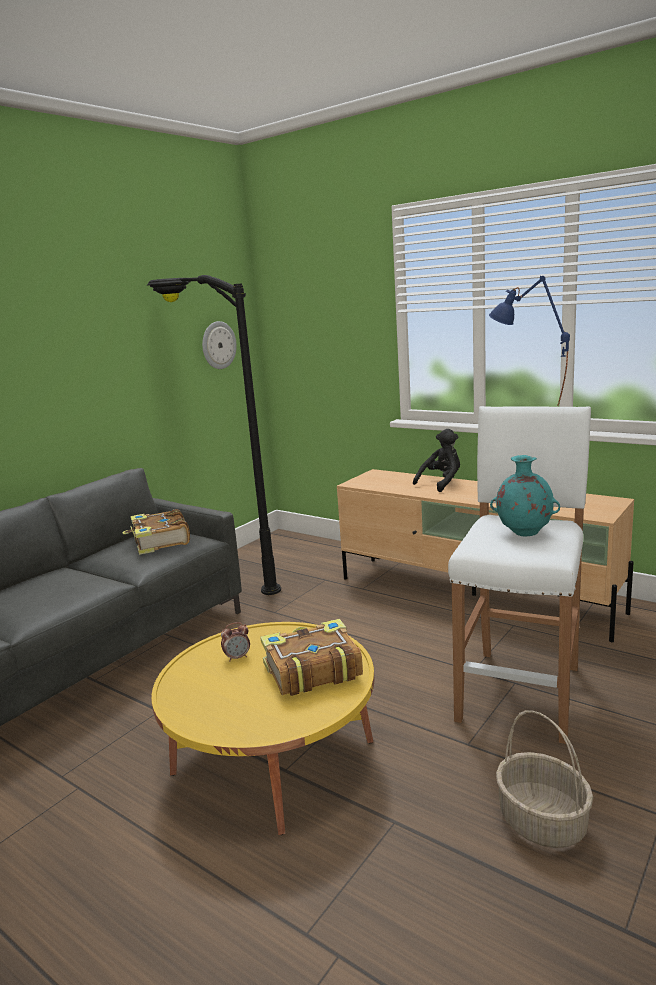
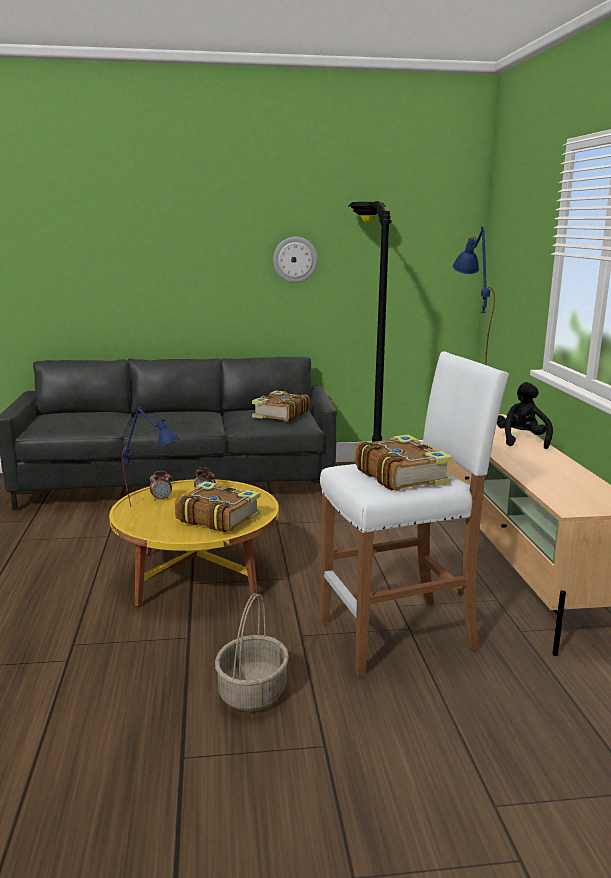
camera: 45 degrees right, 0 degrees up
wall clock [202,321,237,369] -> wall clock moved to [273,237,318,283]
black plush toy [413,429,460,492] -> black plush toy turned 90 degrees counterclockwise [497,382,553,449]
turquoise vase [490,455,560,536] -> book [355,435,453,491]
none -> blue table lamp [122,406,180,507]
none -> alarm clock [150,471,172,501]

